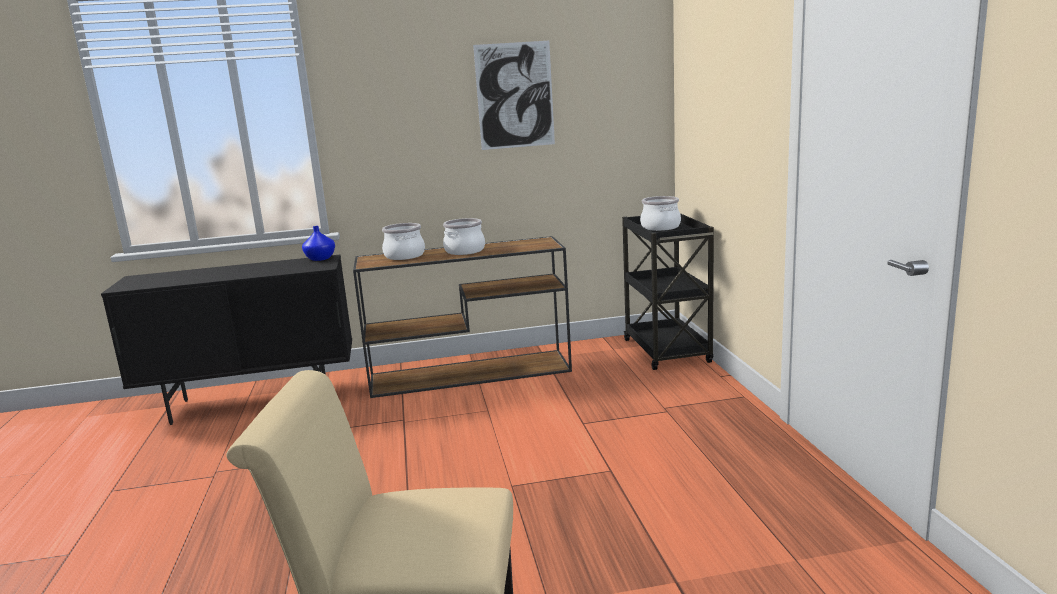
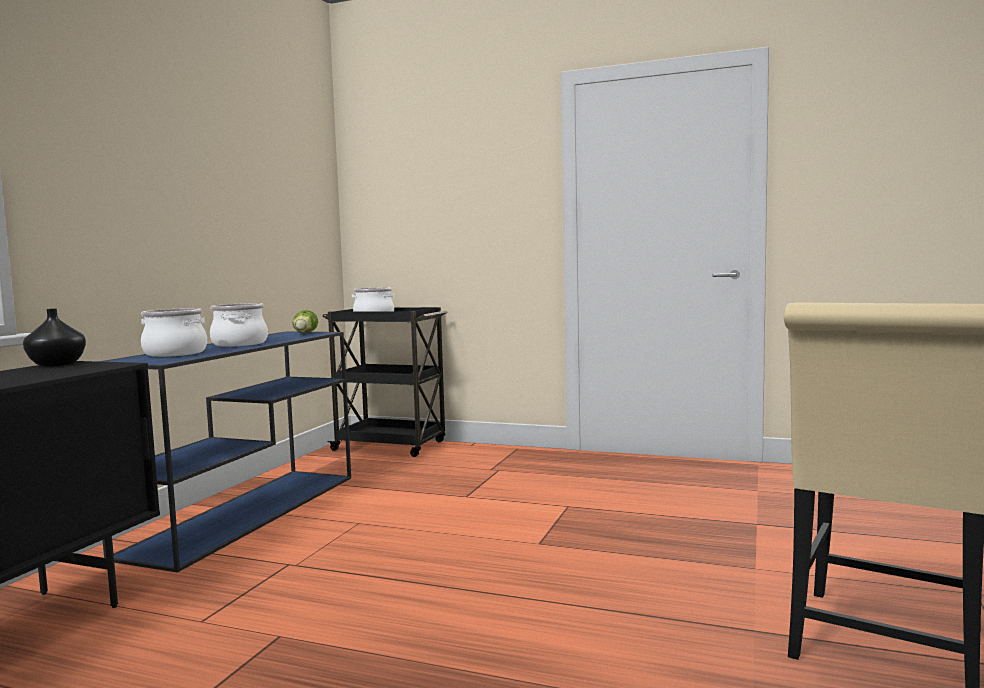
camera: 60 degrees left, 10 degrees down
blue vase [302,226,335,261] -> black vase [23,309,86,367]
brown console table [353,236,572,398] -> blue console table [98,331,351,572]
picture [473,41,555,150] -> none
none -> lettuce [293,310,318,333]

